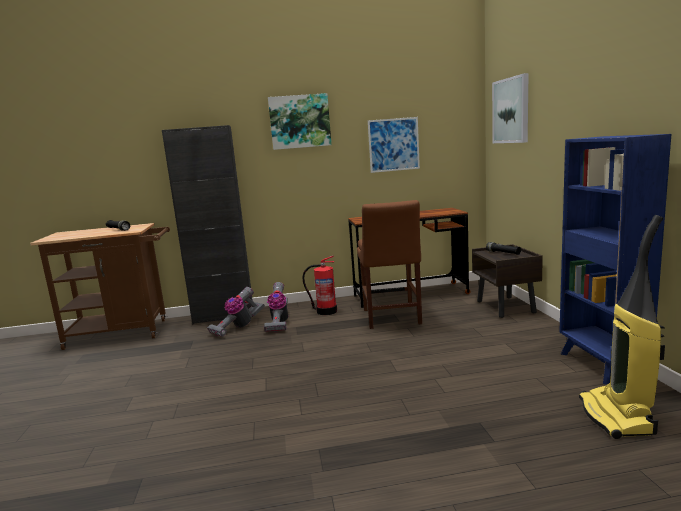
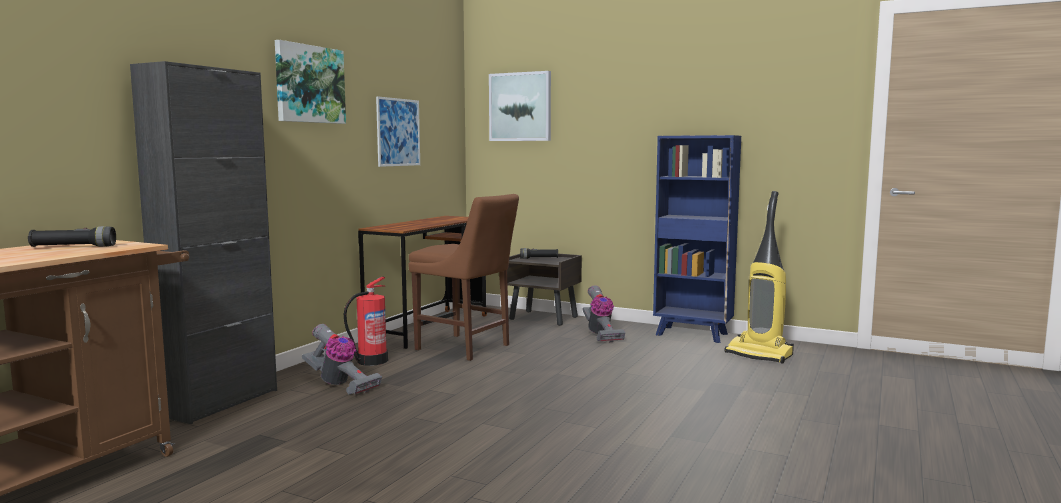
camera: 55 degrees left, 5 degrees down
vacuum cleaner [207,287,265,337] -> vacuum cleaner moved to [583,285,625,342]

